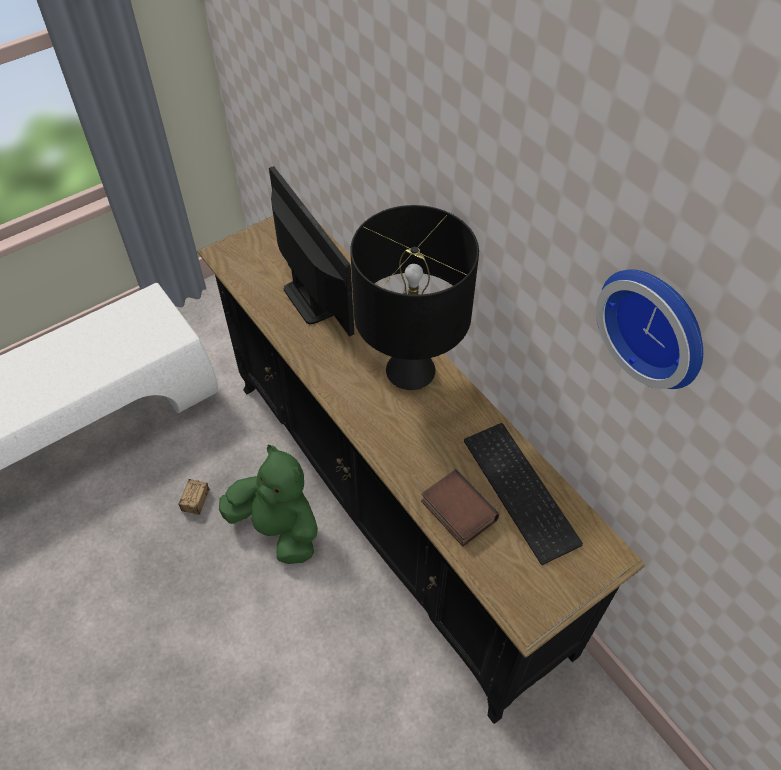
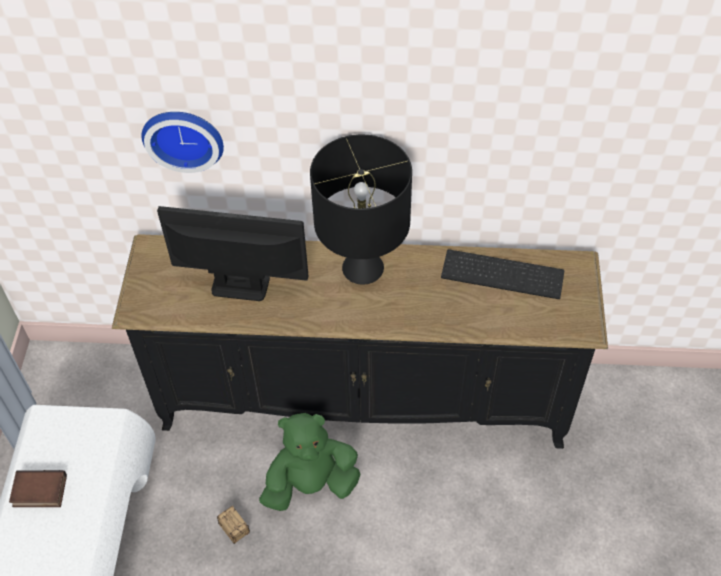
camera: 50 degrees left, 0 degrees up
book [421,469,499,546] -> book moved to [9,470,67,507]
wall clock [596,269,703,389] -> wall clock moved to [141,112,224,173]

